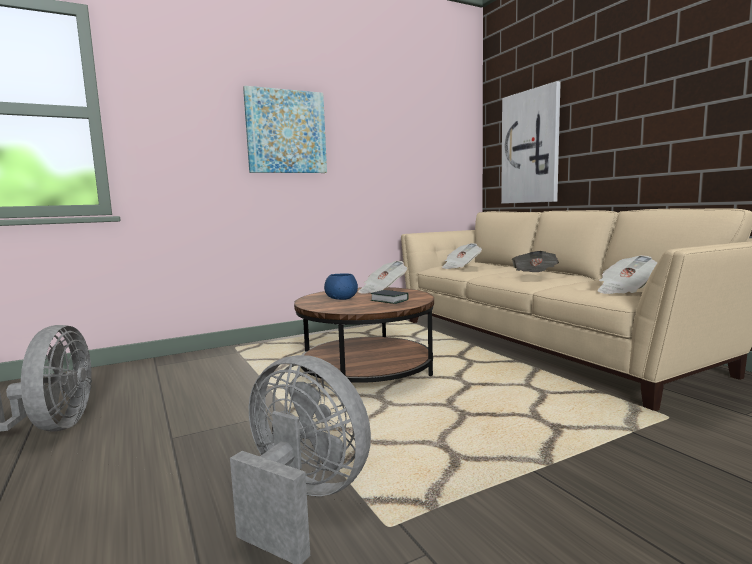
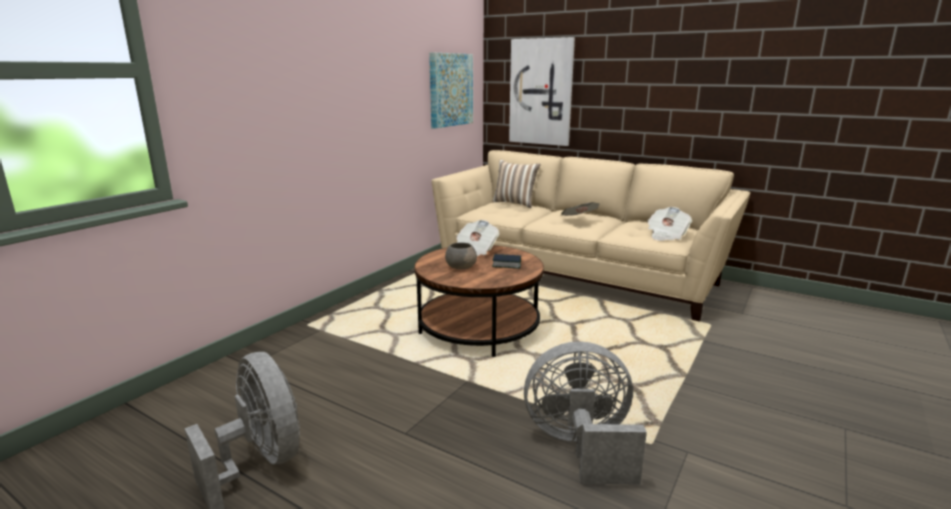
camera: 30 degrees left, 10 degrees up
picture [243,86,327,173] -> picture moved to [429,52,473,129]
blue bowl [324,273,358,300] -> grey bowl [445,242,477,269]
newspaper [442,243,482,269] -> none
none -> pillow [492,160,541,208]

